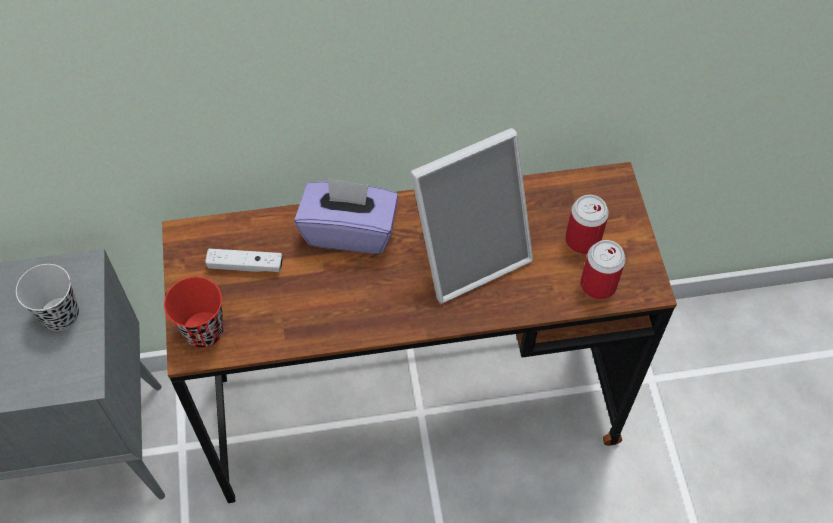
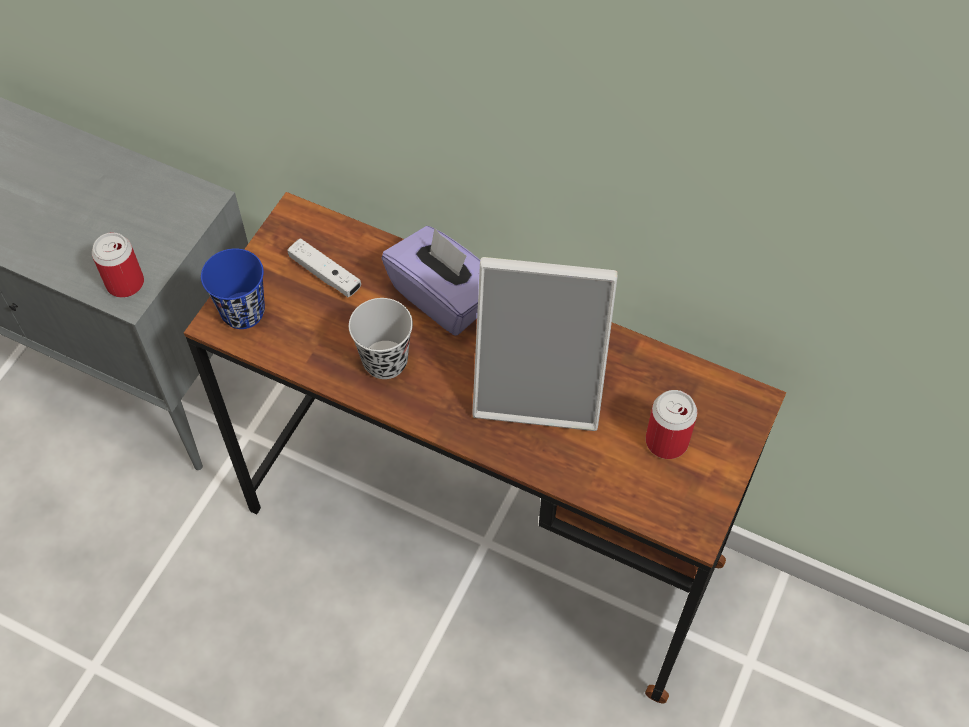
camera: 35 degrees right, 0 degrees up
black cup [16,264,79,331] -> black cup moved to [349,298,413,379]
red cup [164,277,224,348] -> blue cup [201,248,265,329]
can [581,240,626,300] -> can moved to [92,232,144,298]

